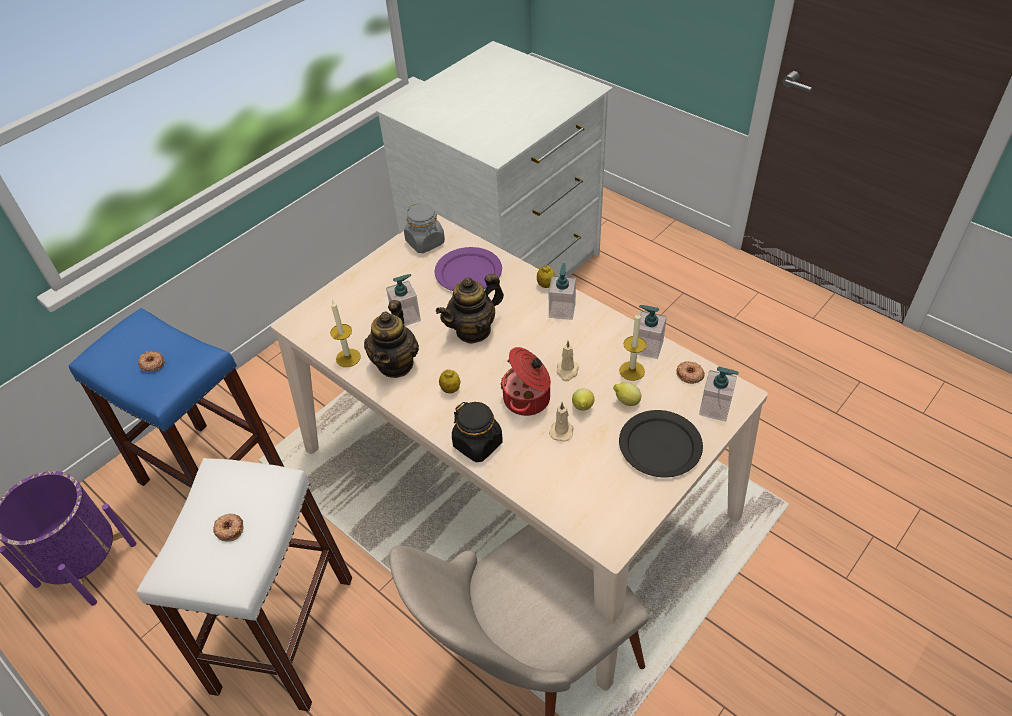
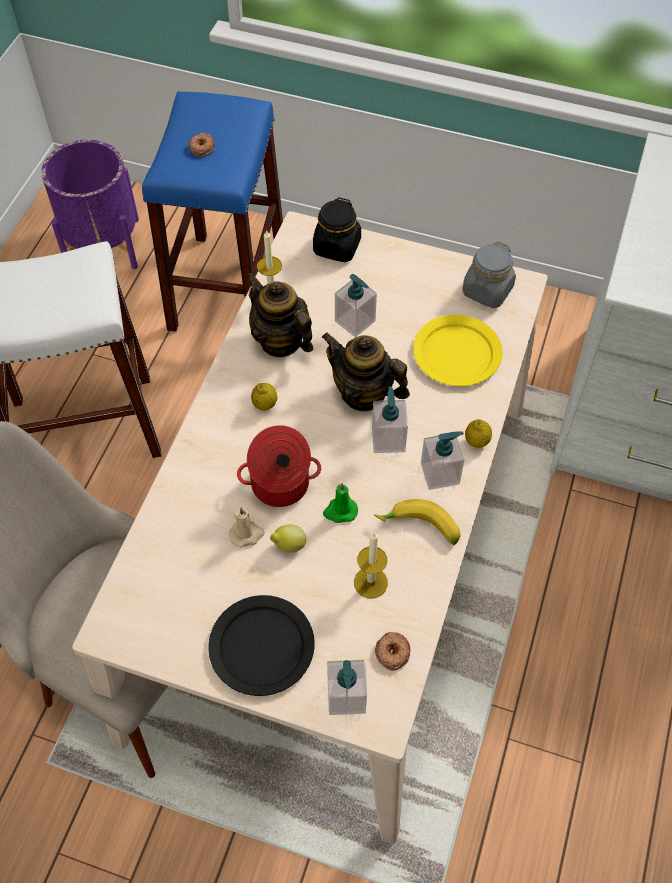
camera: 65 degrees right, 10 degrees up
donut [213,514,243,542] -> none
teapot [364,300,419,378] -> teapot turned 60 degrees clockwise [246,273,313,357]
purple plate [434,247,502,291] -> yellow plate [413,315,503,386]
black jar [452,402,503,462] -> black jar moved to [313,197,361,262]
beige candle [557,341,579,381] -> green candle [323,483,358,523]
lemon [613,382,641,406] -> none
soap dispenser [637,305,667,359] -> soap dispenser moved to [372,386,408,453]
none -> banana [374,499,461,546]

